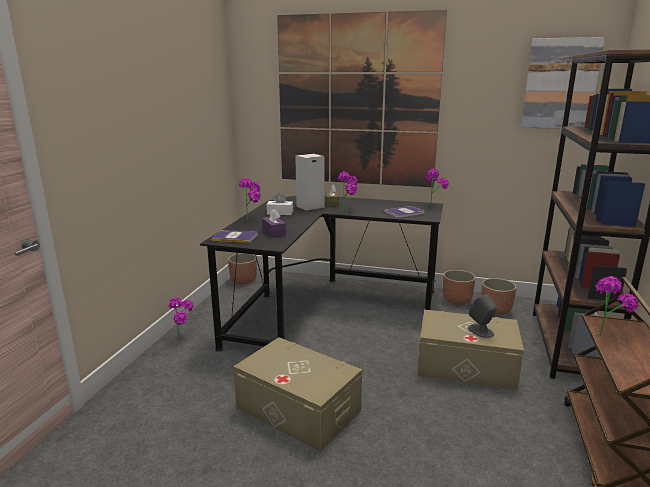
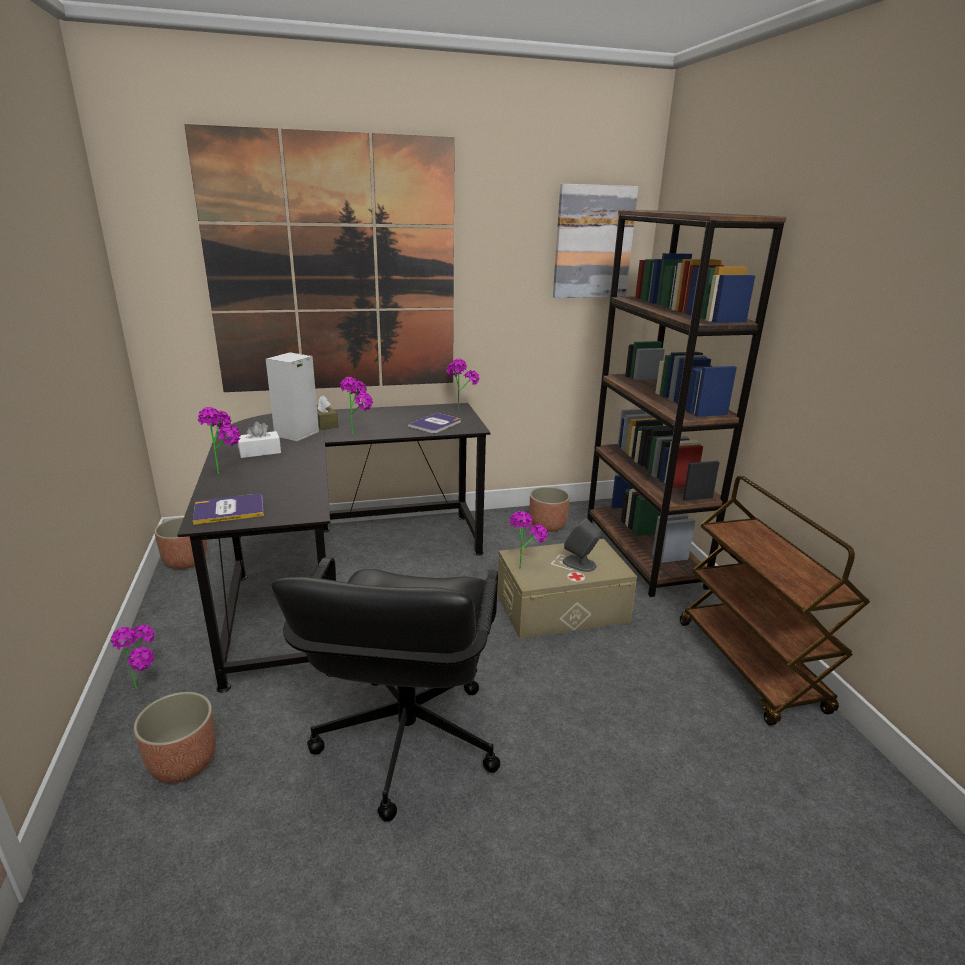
camera: 30 degrees left, 5 degrees up
beige storage box [233,337,362,452] -> black office chair [271,557,500,822]
purple tissue box [262,209,286,237] -> none
planter [443,270,476,305] -> planter moved to [133,692,216,783]
potted plant [595,276,639,336] -> potted plant moved to [509,511,548,568]

